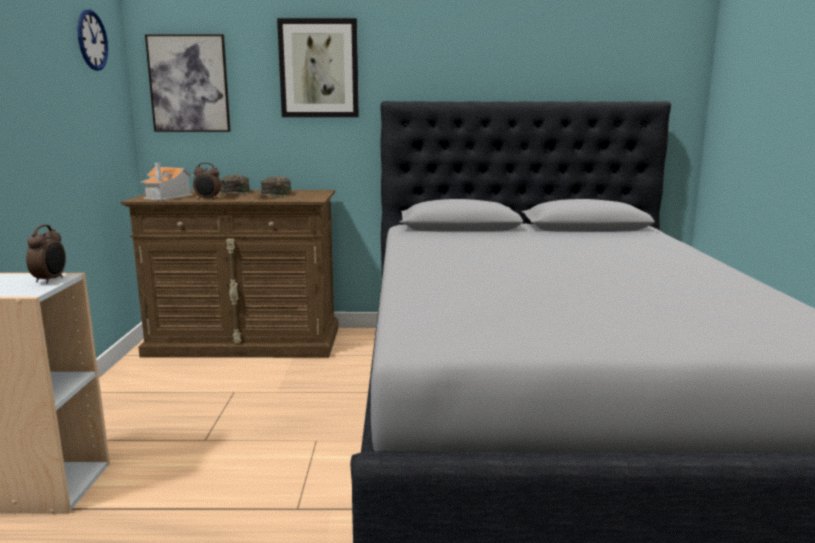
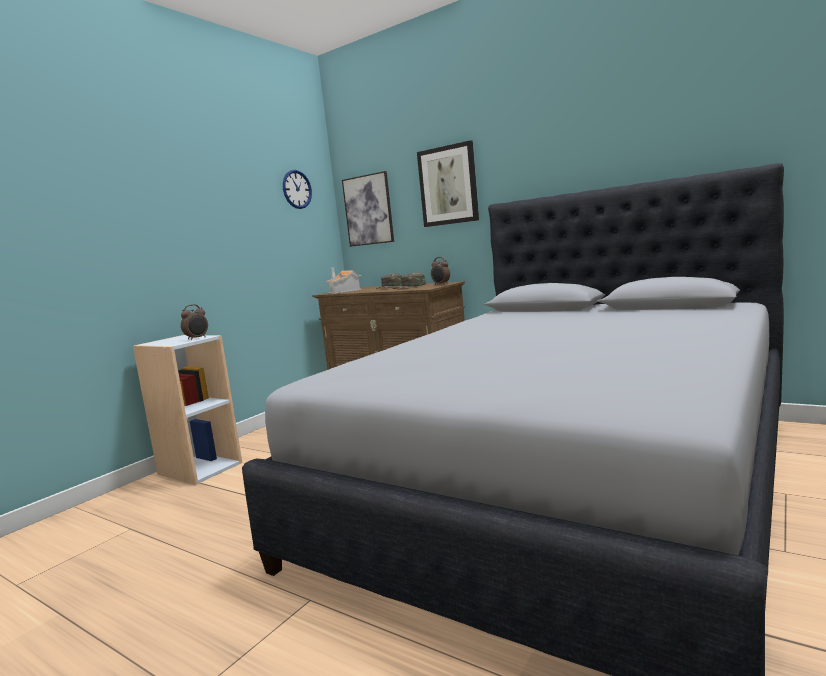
camera: 35 degrees right, 5 degrees down
alarm clock [193,163,221,200] -> alarm clock moved to [431,257,450,285]

